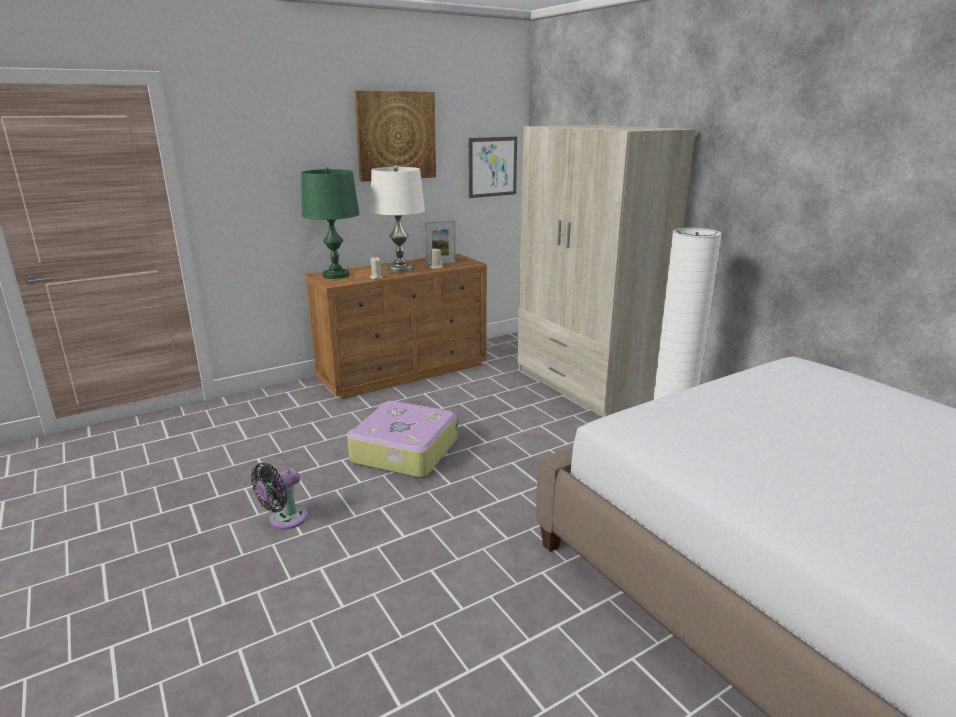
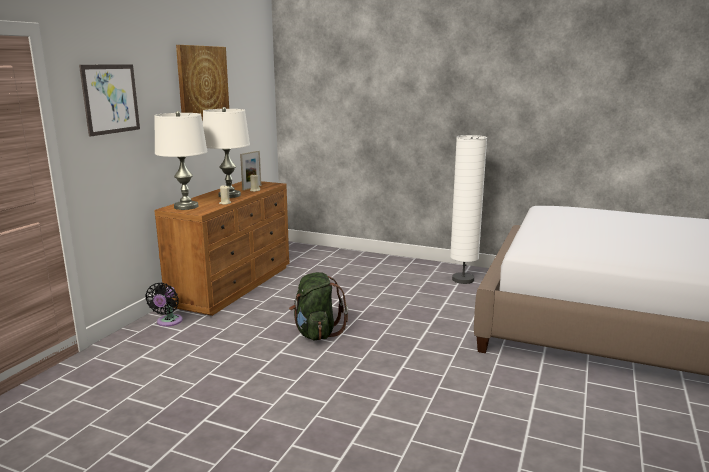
camera: 35 degrees left, 5 degrees down
black fan [251,463,308,529] -> black fan moved to [145,283,183,327]
green table lamp [301,167,360,279] -> white table lamp [154,111,207,210]
suitcase [347,401,458,478] -> green backpack [289,272,348,340]
picture [468,137,517,198] -> picture moved to [79,64,140,137]
beige wardrobe [517,125,696,417] -> none

